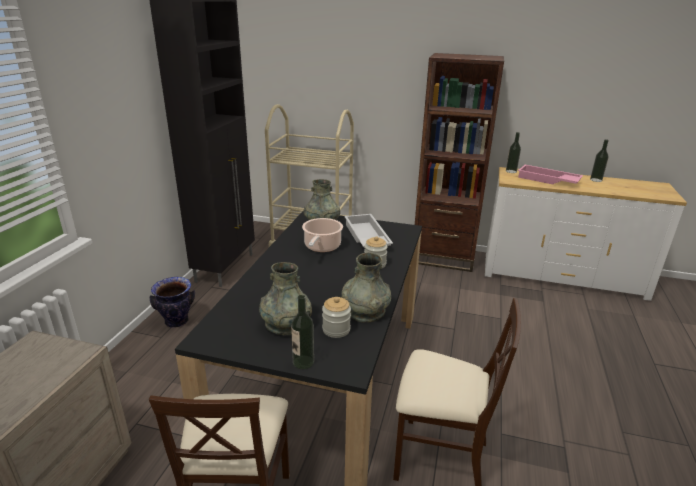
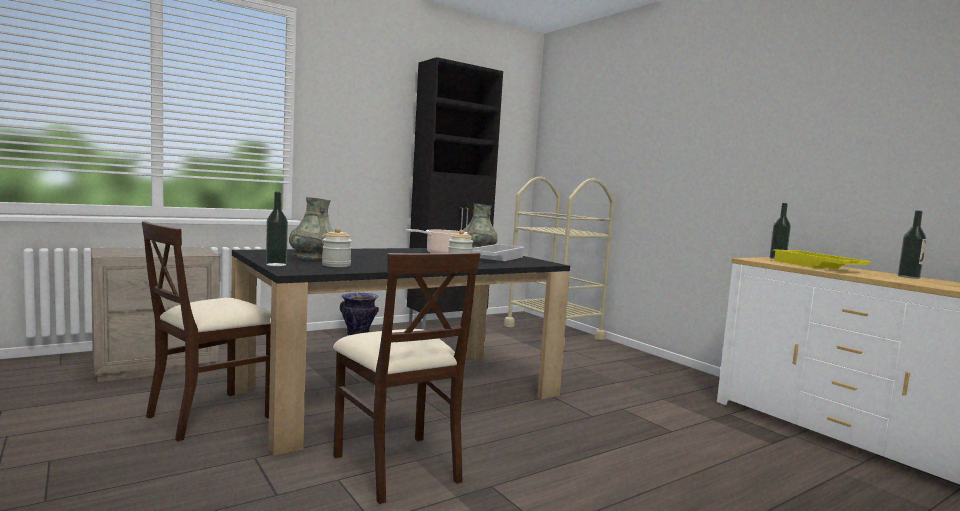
camera: 40 degrees right, 20 degrees down
grey vase [341,253,391,322] -> none
brown bookcase [415,53,504,272] -> none
pink tray [518,165,583,184] -> yellow tray [773,249,872,269]

